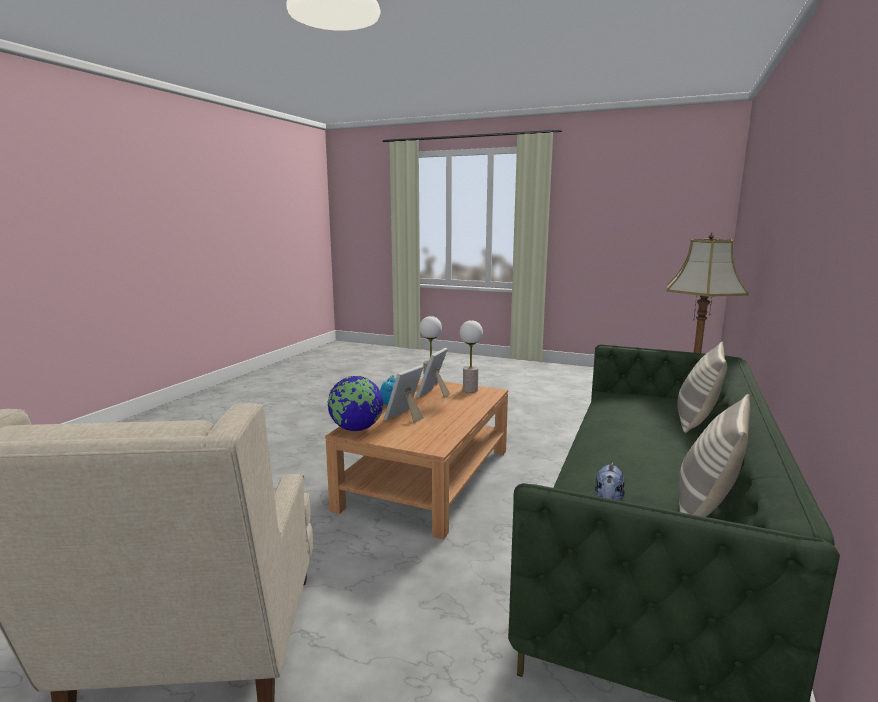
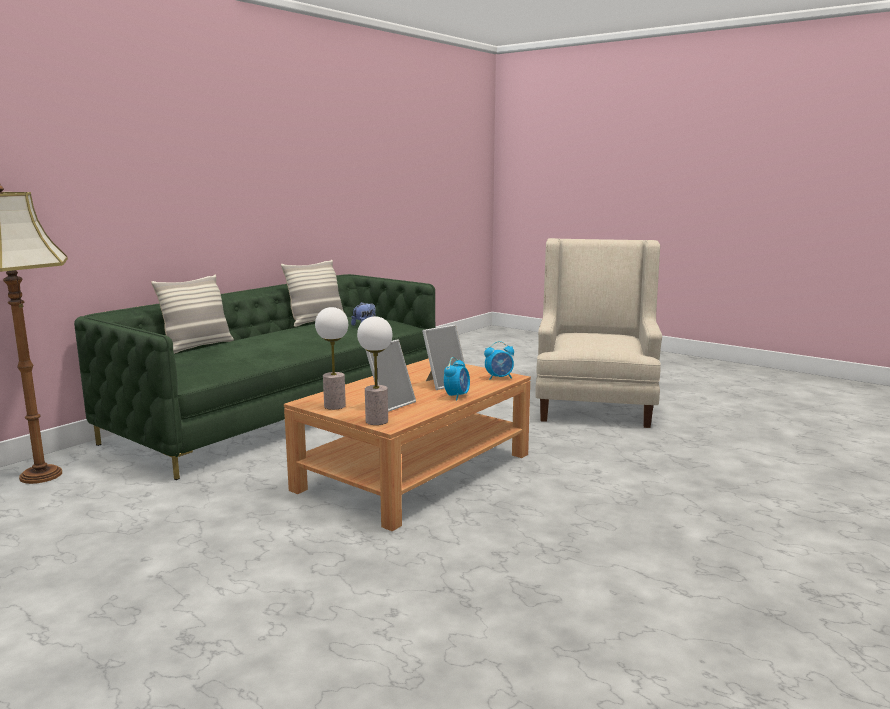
camera: 165 degrees left, 0 degrees up
globe [328,376,383,431] -> alarm clock [484,341,514,380]

